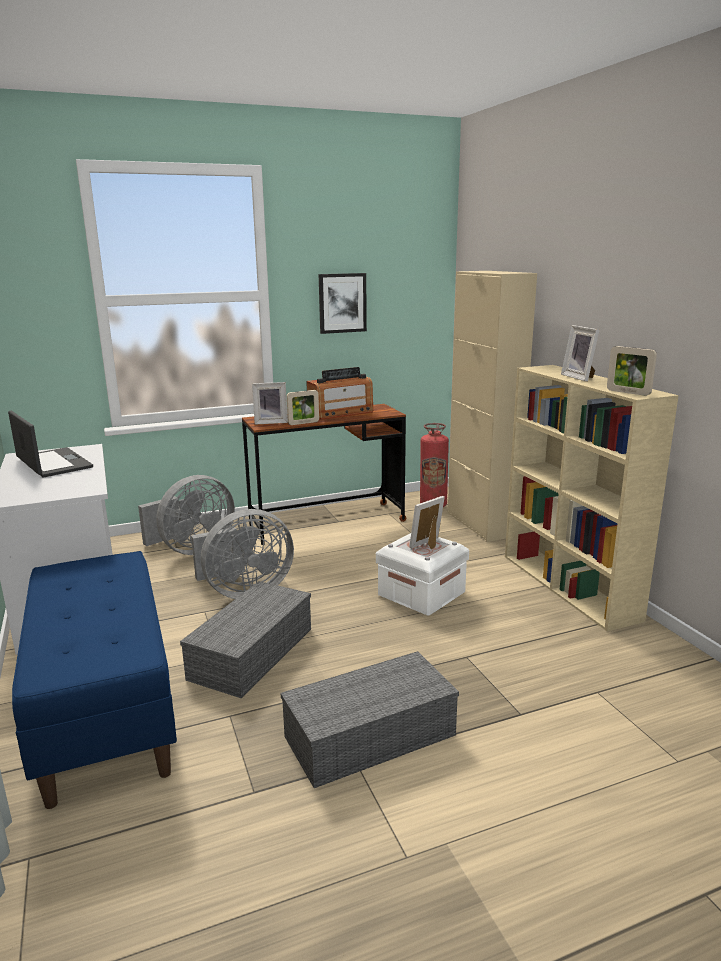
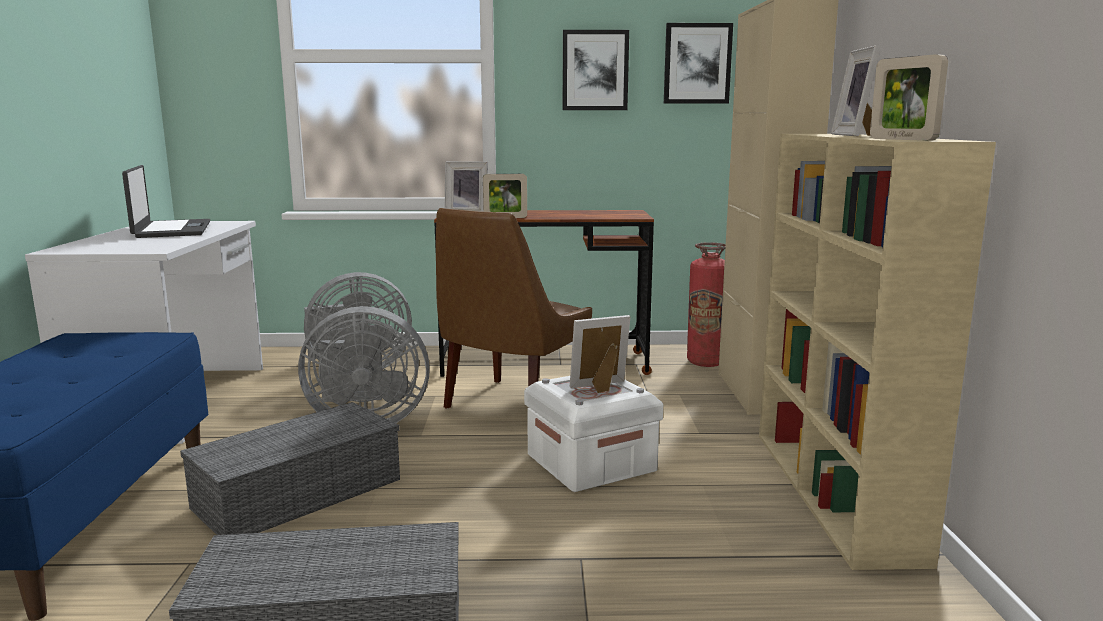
camera: 20 degrees right, 5 degrees down
radio [306,367,373,420] -> none
none -> brown chair [436,208,592,409]
none -> picture [664,23,733,104]

